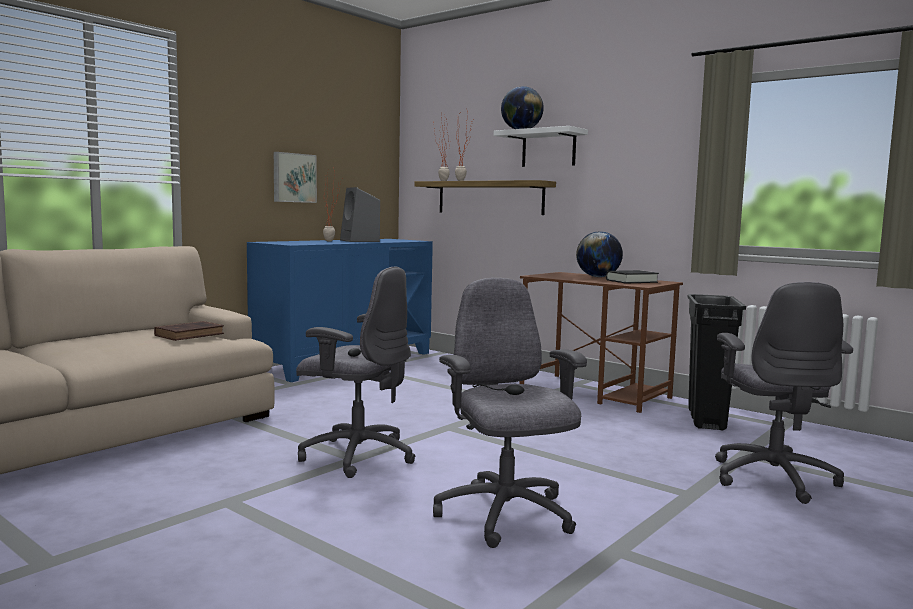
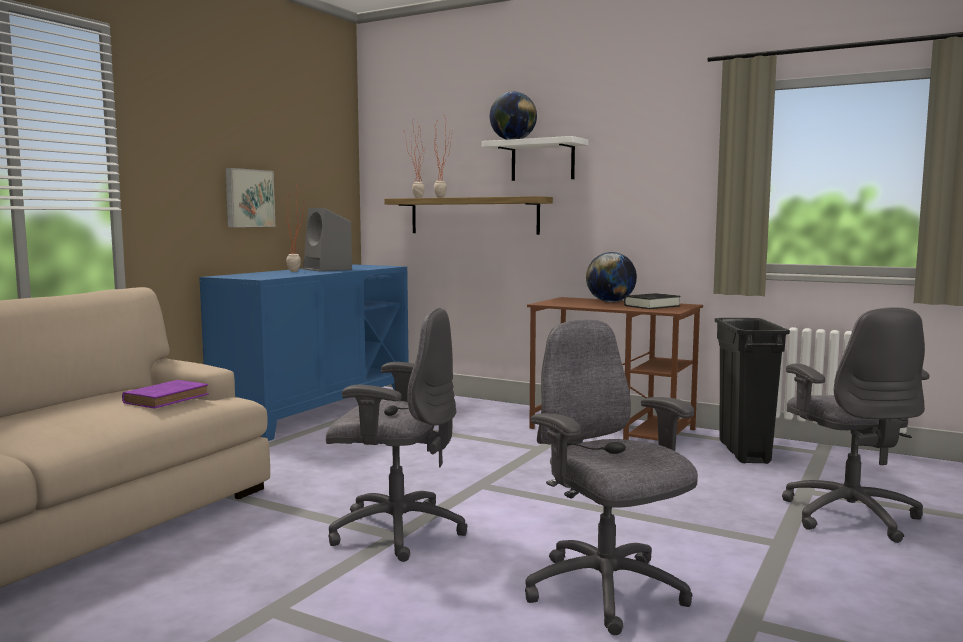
camera: 10 degrees left, 0 degrees up
brown book [154,321,224,341] -> purple book [122,380,209,408]

